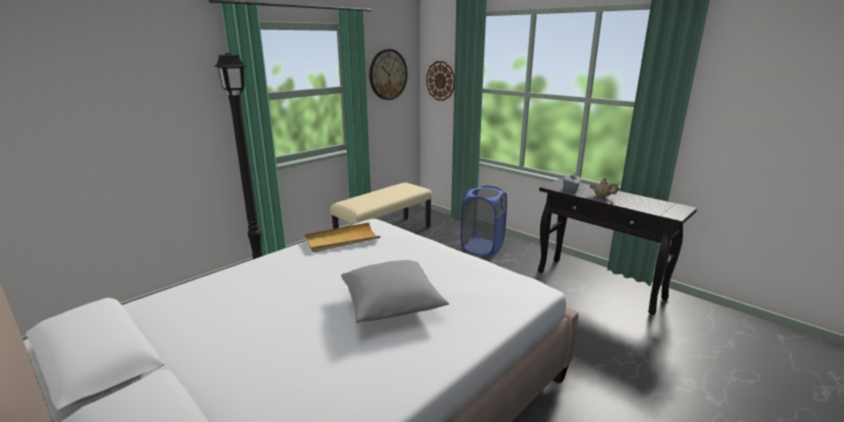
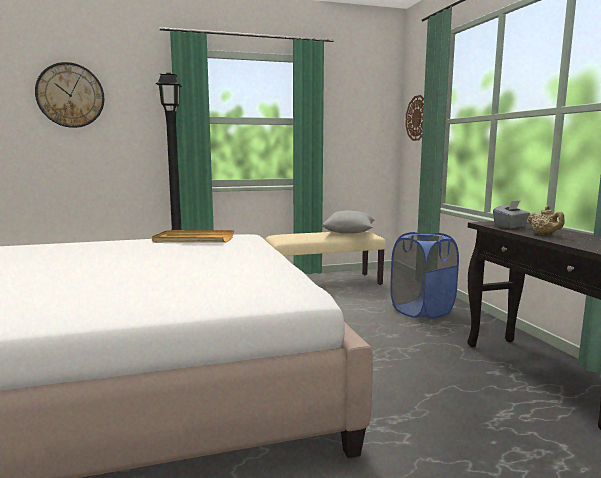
camera: 30 degrees right, 10 degrees down
grey pillow [341,260,449,323] -> grey pillow moved to [322,210,375,234]
wall clock [369,49,408,100] -> wall clock moved to [35,62,104,128]

